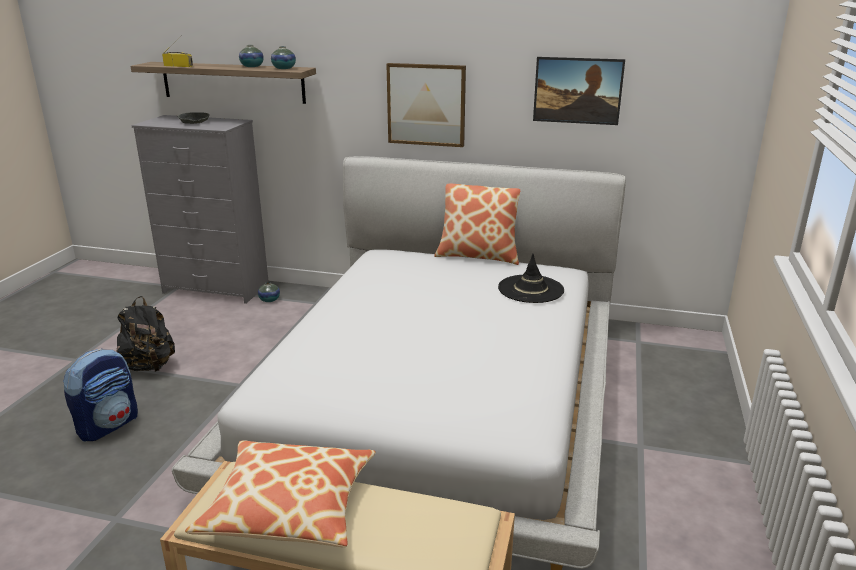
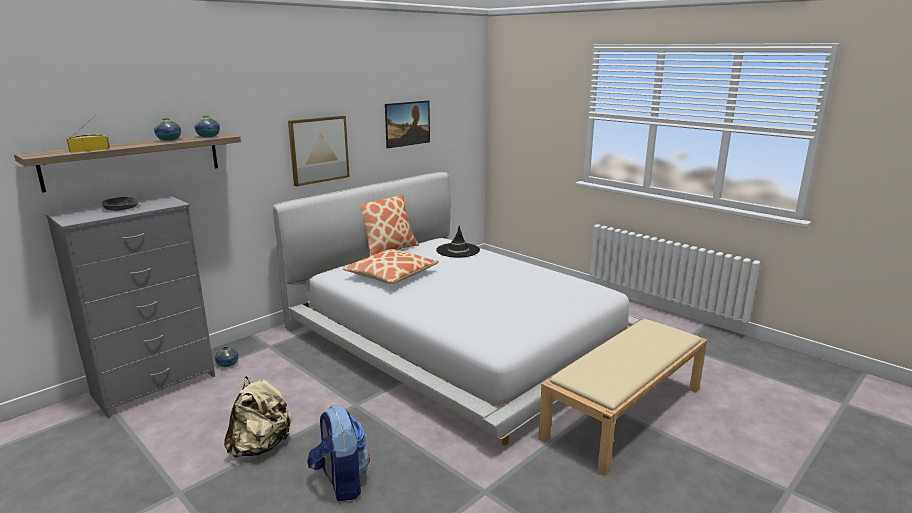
camera: 60 degrees left, 5 degrees down
black backpack [117,296,175,372] -> beige backpack [224,376,292,458]
pillow [185,440,376,547] -> pillow moved to [343,249,439,284]

